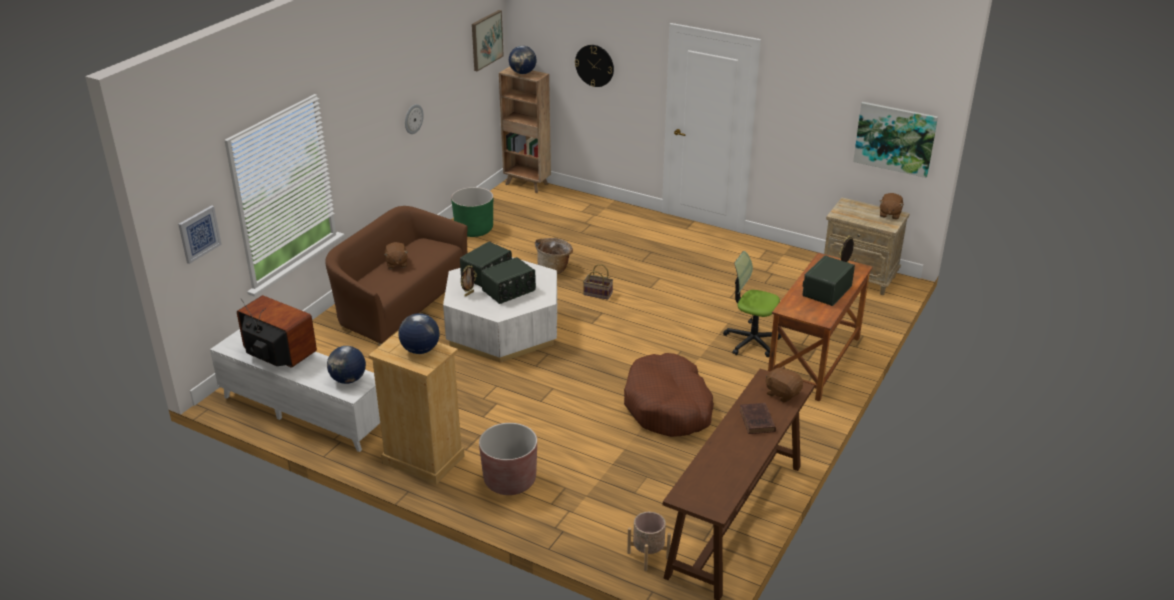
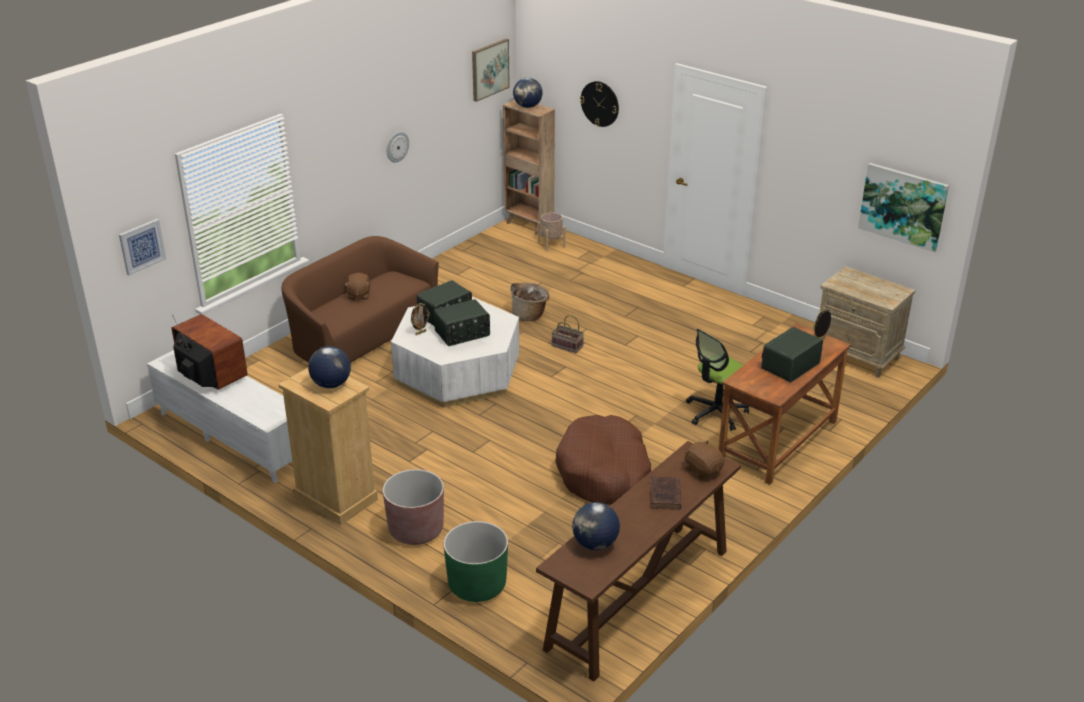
camera: 10 degrees right, 0 degrees up
globe [327,346,366,384] -> globe moved to [572,502,620,550]
green planter [451,187,493,237] -> green planter moved to [444,521,508,602]
beige planter [627,512,671,571] -> beige planter moved to [538,213,566,251]
office chair [723,251,782,357] -> office chair turned 75 degrees counterclockwise [686,329,749,431]
brown plush toy [880,193,904,219] -> none

